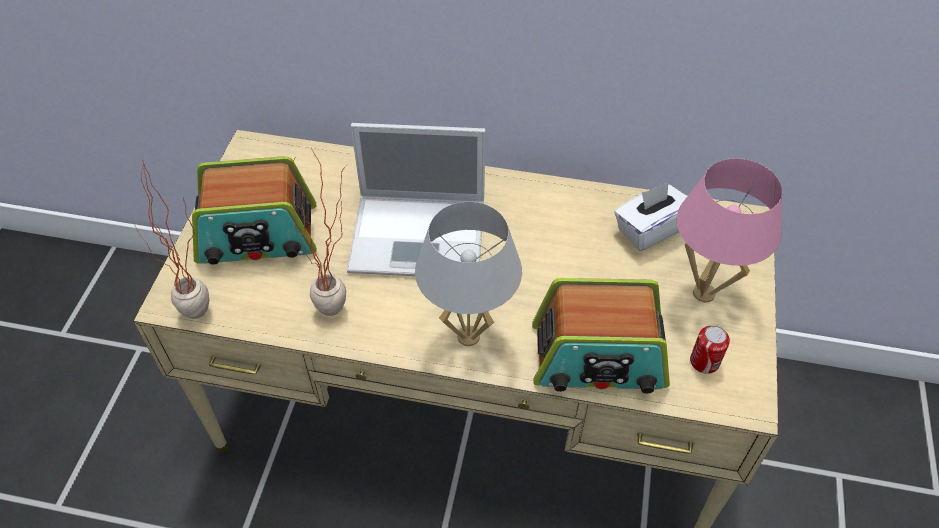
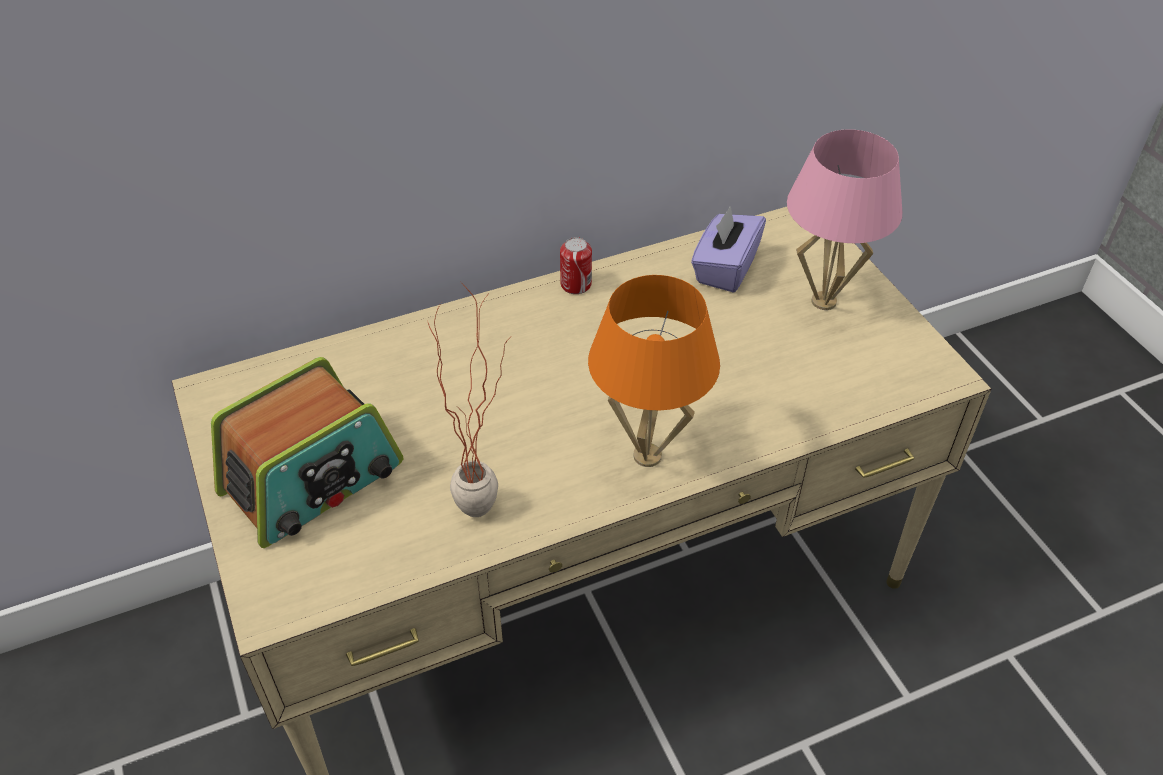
camera: 35 degrees left, 5 degrees down
potted plant [134,158,209,319] -> none
laptop [347,123,486,276] -> none
white table lamp [415,202,522,346] -> orange table lamp [588,275,720,467]
radio [532,278,670,394] -> none
white tissue box [614,182,687,251] -> purple tissue box [691,206,766,293]
can [690,325,730,374] -> can moved to [560,237,592,294]

